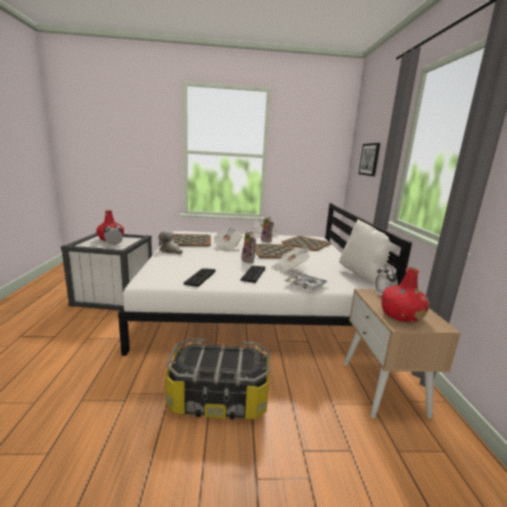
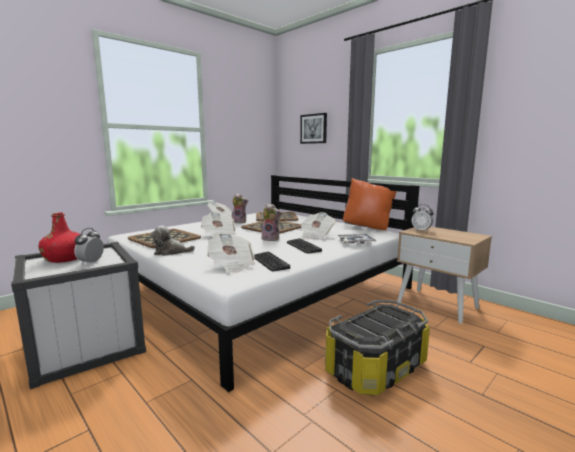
camera: 40 degrees left, 5 degrees down
white pillow [339,219,399,284] -> orange pillow [343,178,397,230]
red bottle [381,267,430,323] -> none
none -> newspaper [207,233,255,274]

